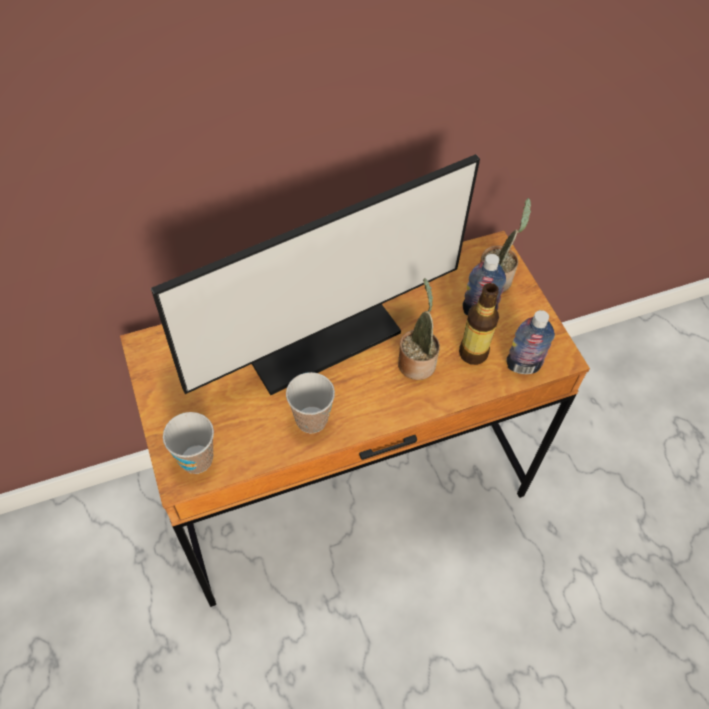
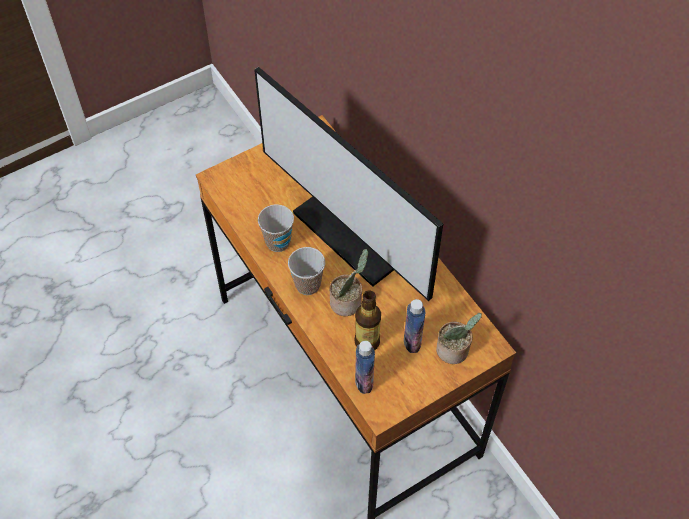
camera: 80 degrees right, 0 degrees up
cup [163,412,214,474] -> cup moved to [288,247,325,295]

